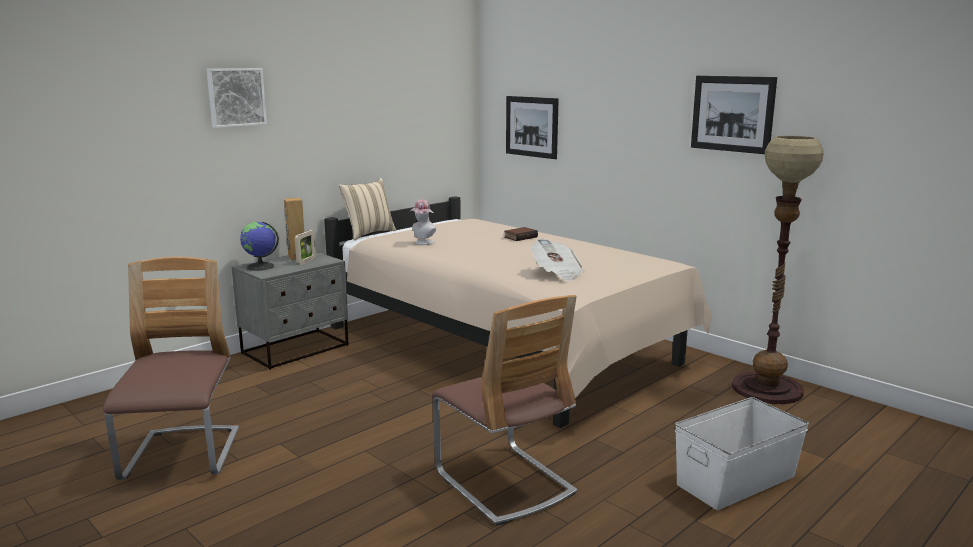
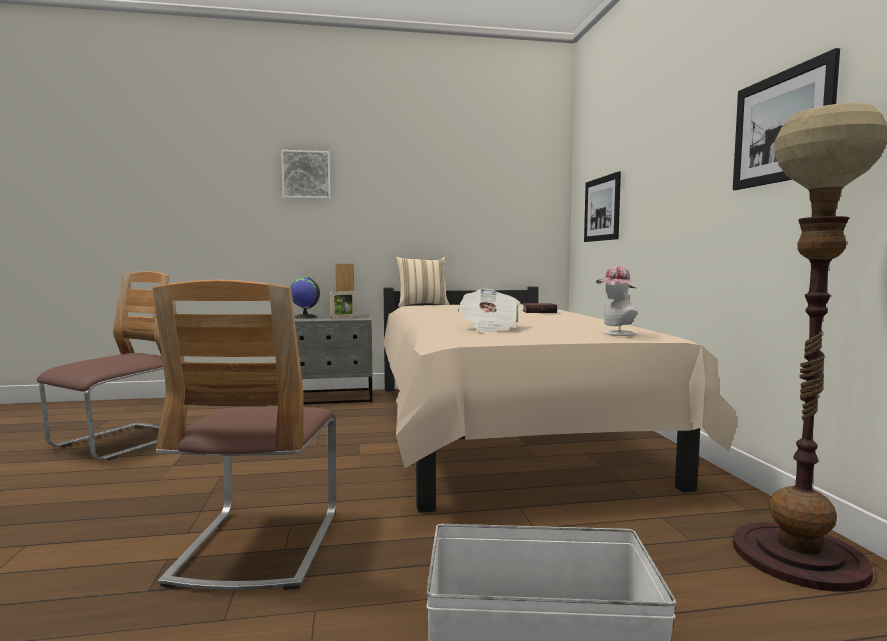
camera: 35 degrees right, 10 degrees down
hat [410,199,436,245] -> hat moved to [596,266,637,336]

